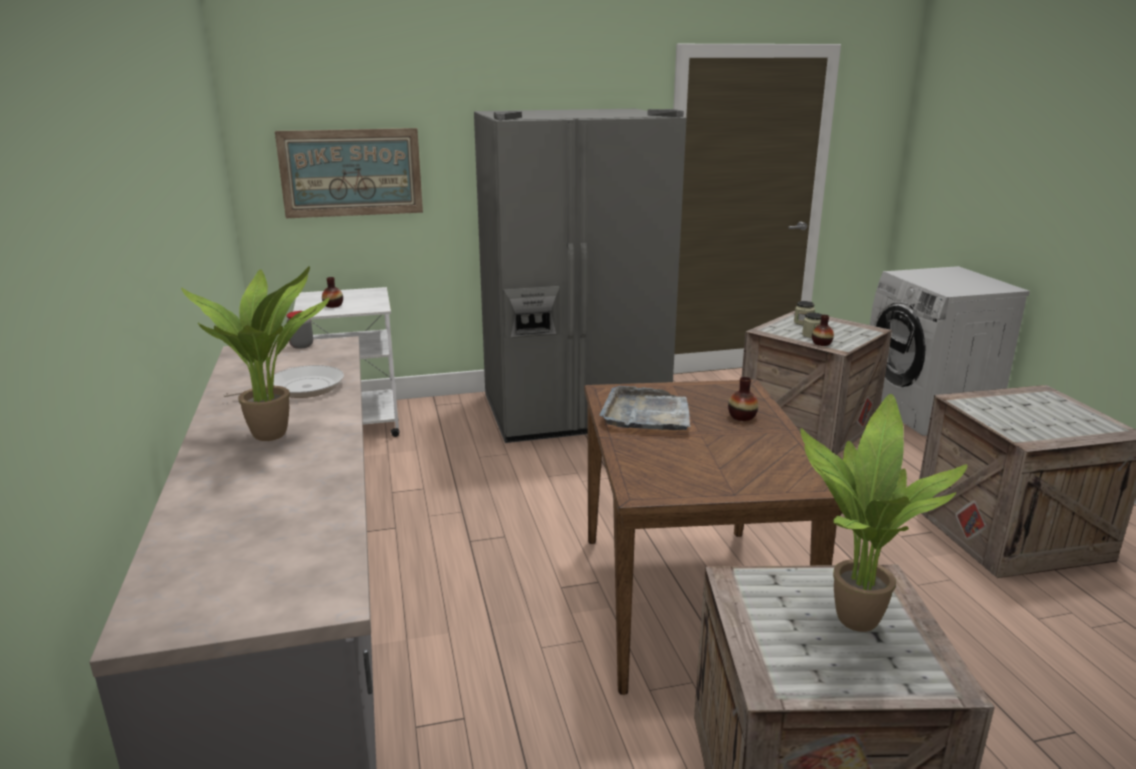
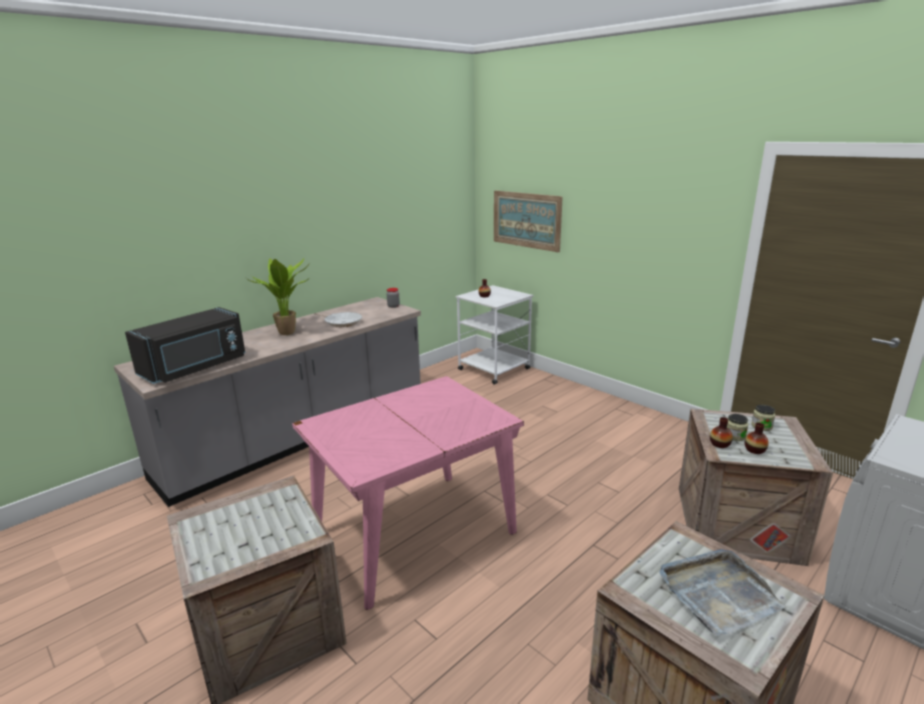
camera: 60 degrees right, 0 degrees up
grey fridge [474,109,687,443] -> none
brown dining table [584,379,842,695] -> pink dining table [292,376,524,610]
grey tray [600,386,690,430] -> grey tray moved to [659,549,786,636]
vase [728,377,758,421] -> vase moved to [745,423,769,454]
potted plant [800,394,968,632] -> none
none -> black microwave [125,307,245,384]

